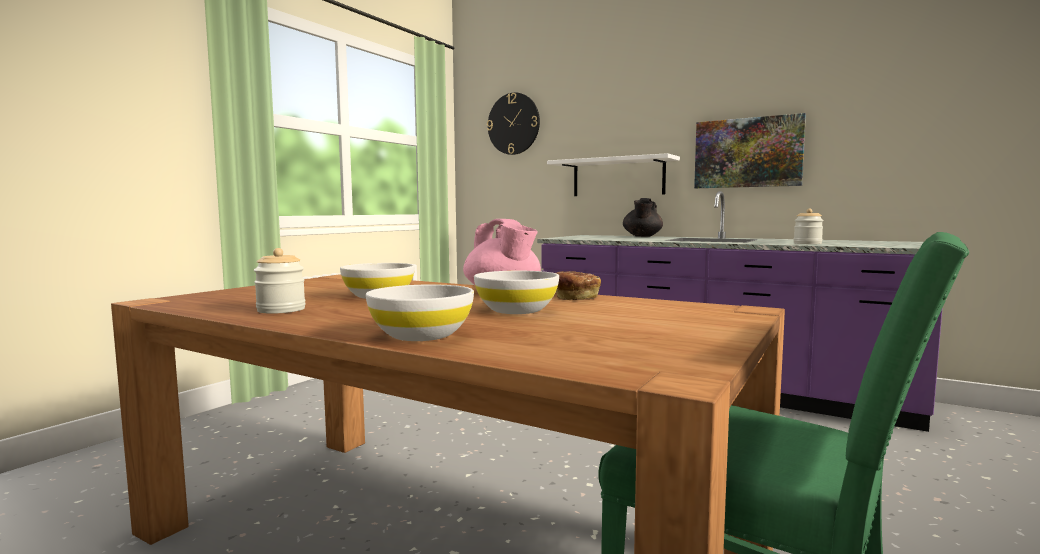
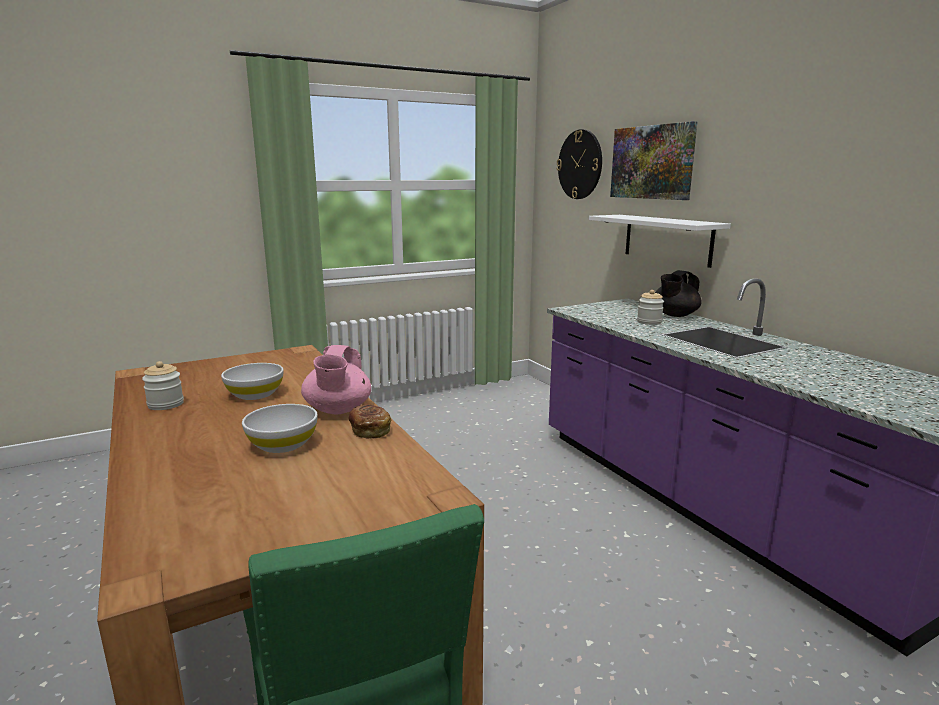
camera: 30 degrees right, 10 degrees up
white bowl [366,284,474,341] -> none
picture [694,113,806,188] -> picture moved to [610,121,697,200]
jar [794,208,824,244] -> jar moved to [637,290,664,325]

